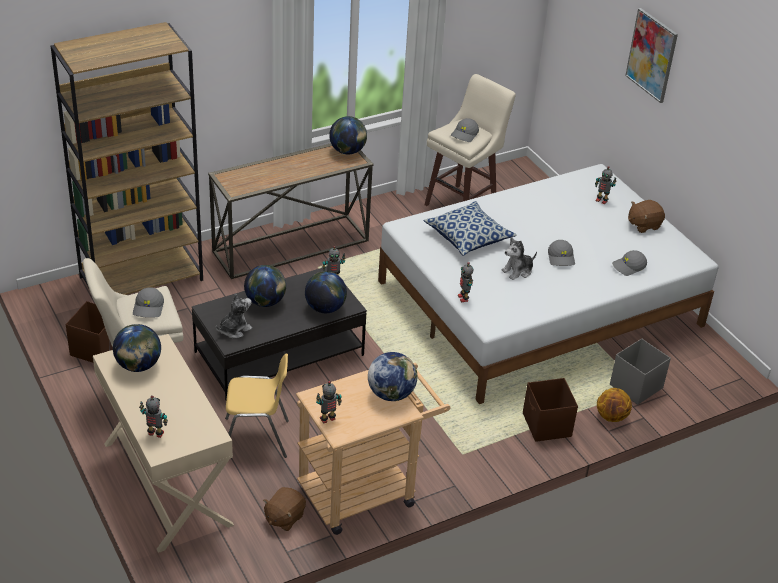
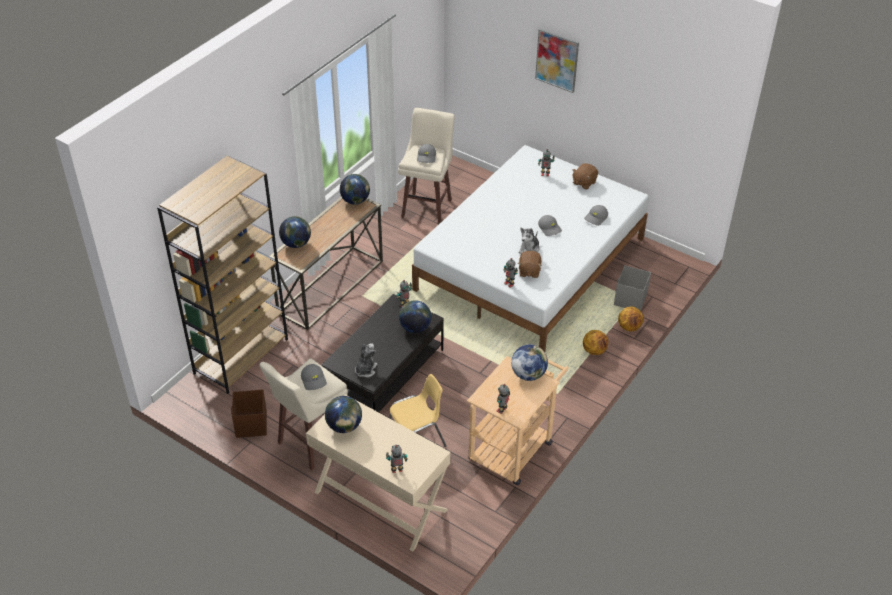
camera: 25 degrees left, 5 degrees up
globe [244,265,286,307] -> globe moved to [279,216,311,248]
brown plush toy [263,487,306,531] -> brown plush toy moved to [518,251,542,278]
pillow [423,201,517,256] -> none
brown storage box [523,378,578,442] -> basketball [583,330,608,355]

